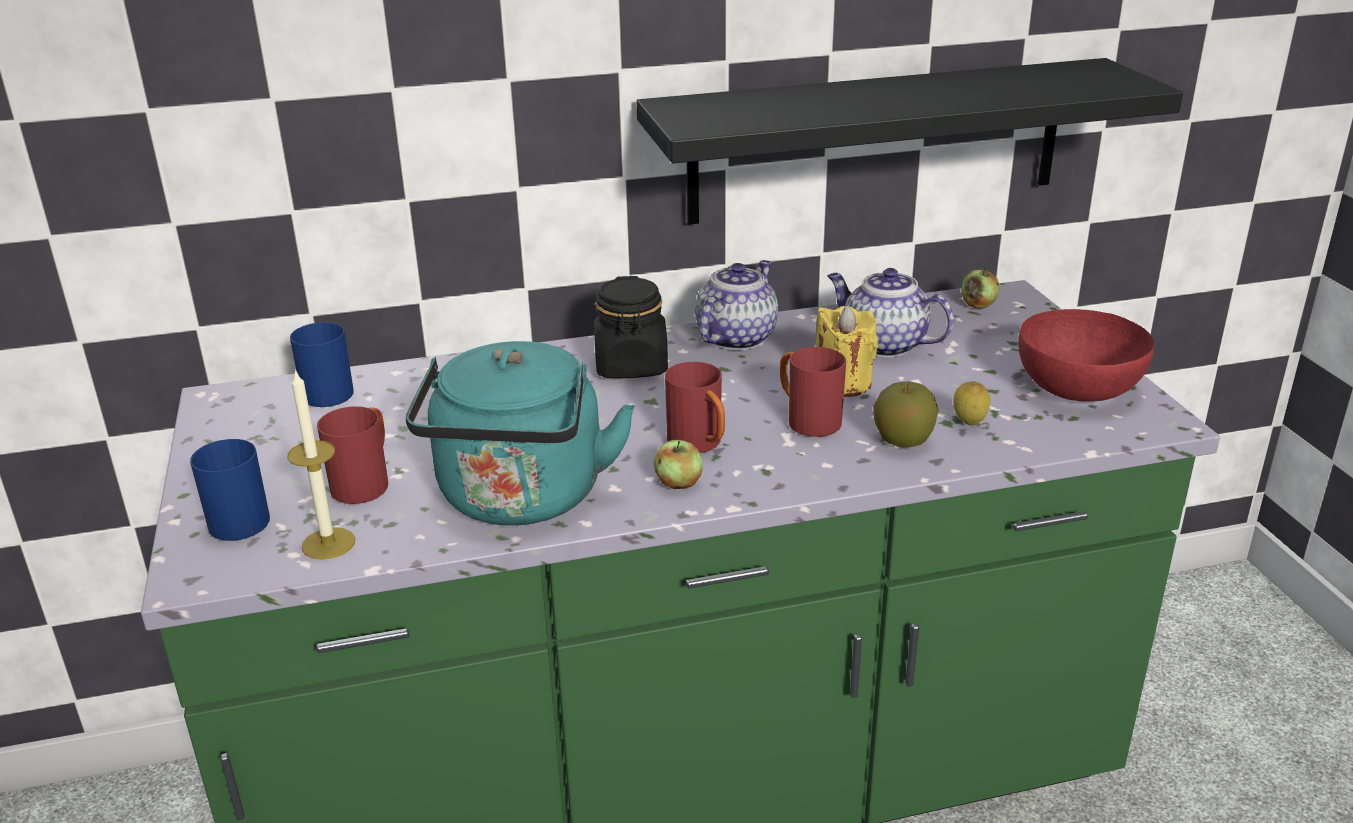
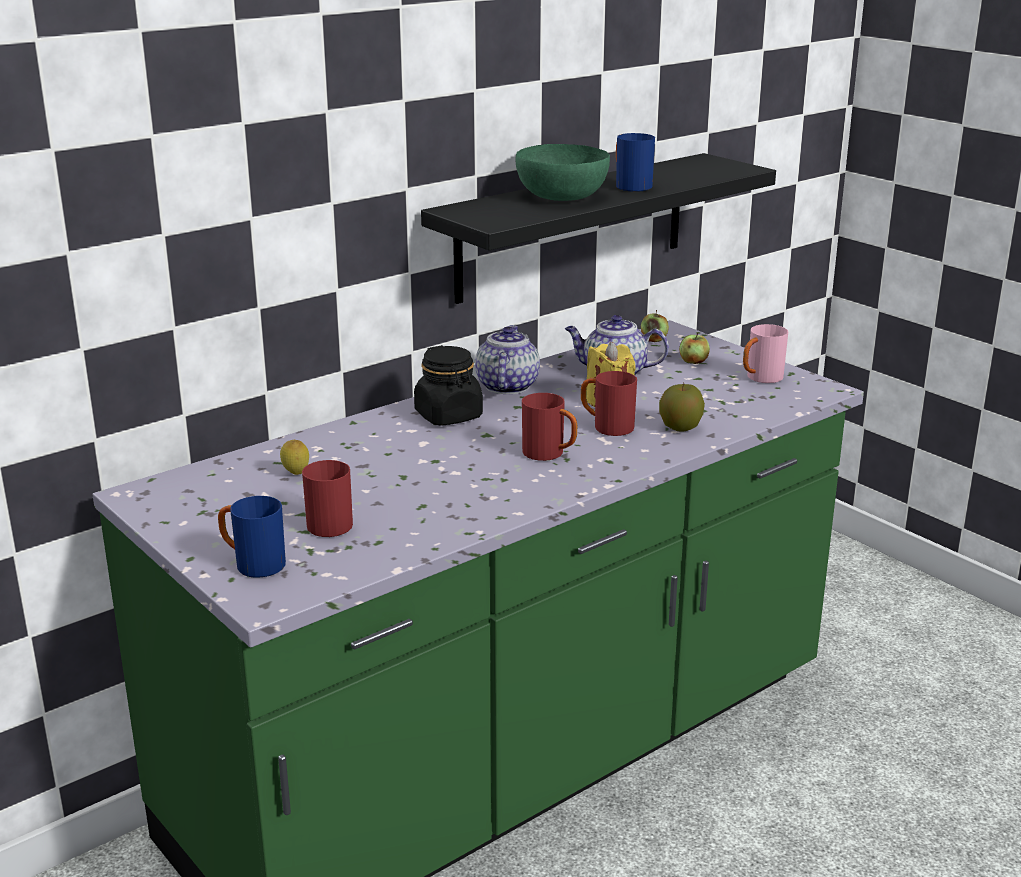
camera: 25 degrees left, 5 degrees down
candle [287,369,355,560] -> none
blue mug [290,322,354,407] -> blue mug moved to [616,133,655,192]
turquoise kettle [406,341,635,525] -> none
apple [653,439,703,489] -> apple moved to [679,333,710,364]
lemon [953,381,990,425] -> lemon moved to [280,440,309,475]
red bowl [1018,309,1154,402] -> pink mug [743,324,788,383]
none -> green bowl [516,144,610,201]

